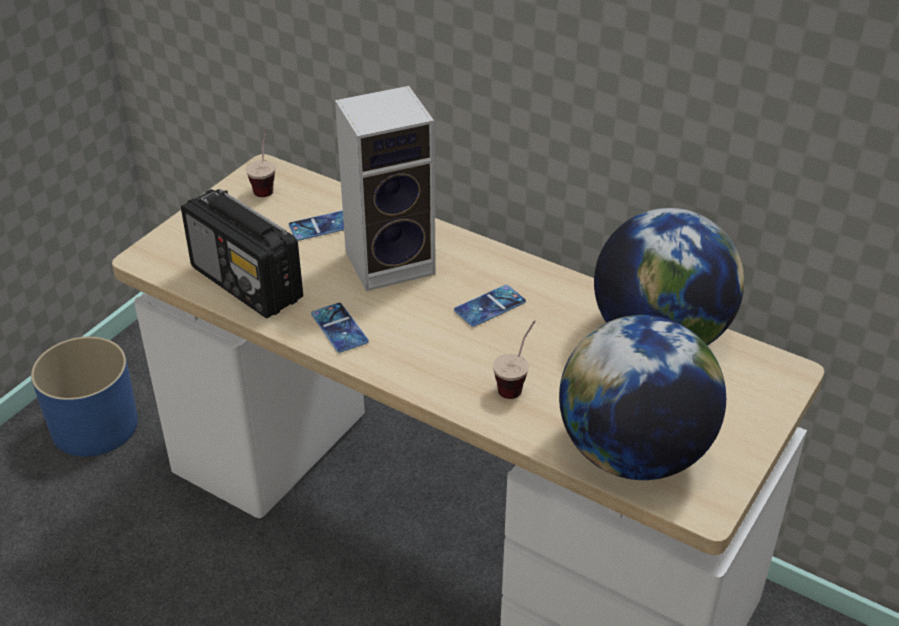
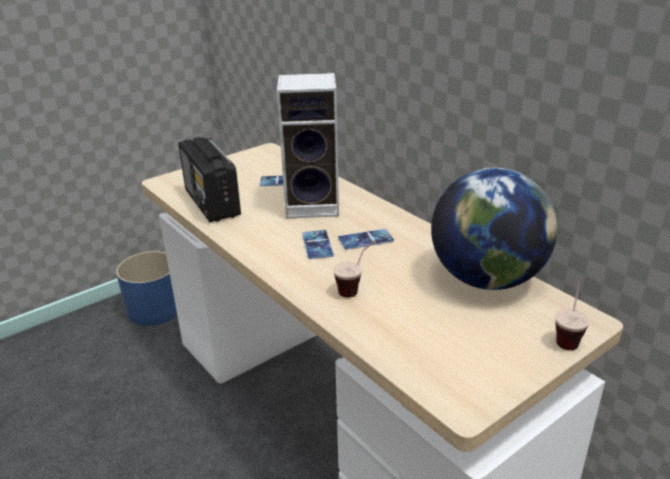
camera: 20 degrees right, 10 degrees down
cup [246,130,275,197] -> cup moved to [555,277,590,350]
phone [311,303,369,353] -> phone moved to [302,230,334,259]
globe [559,315,726,480] -> none

